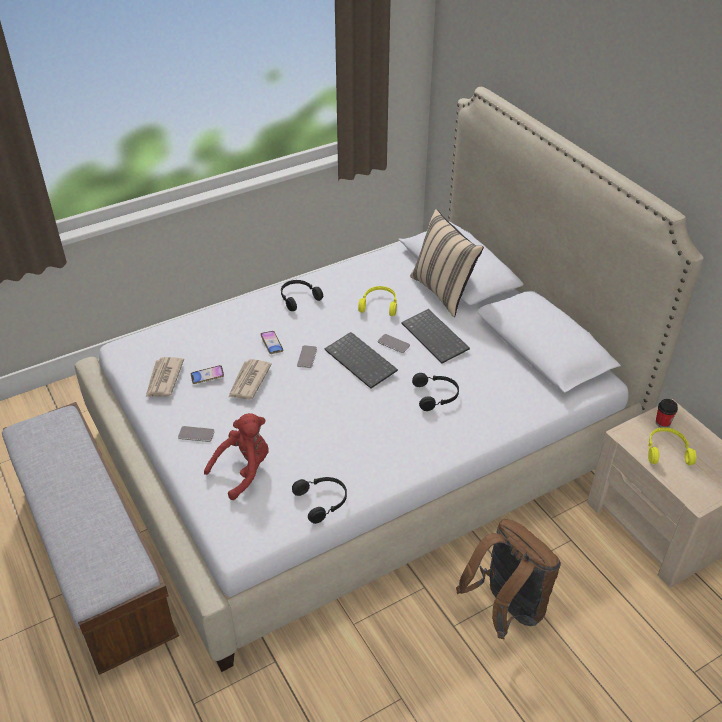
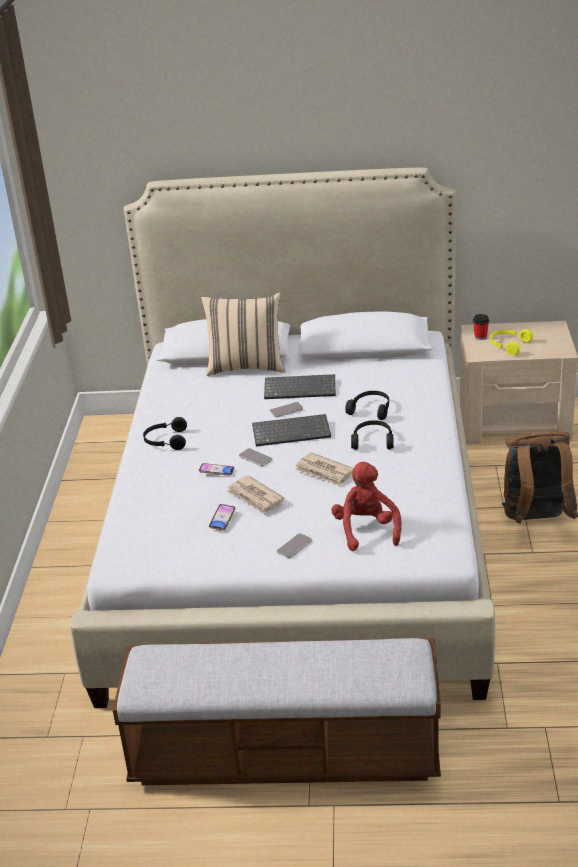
camera: 55 degrees left, 10 degrees down
newspaper [146,357,184,397] -> newspaper moved to [295,452,354,486]
black headphones [292,477,347,524] -> black headphones moved to [351,420,393,450]
yellow headphones [358,286,397,316] -> none

